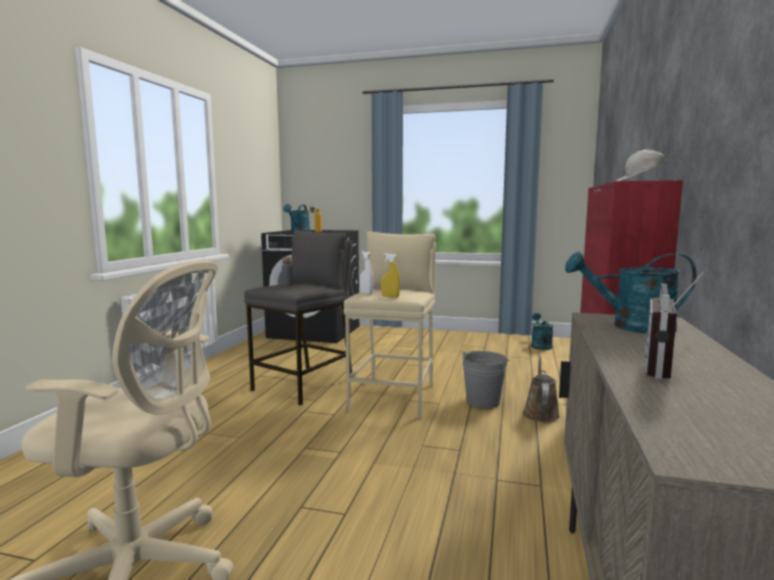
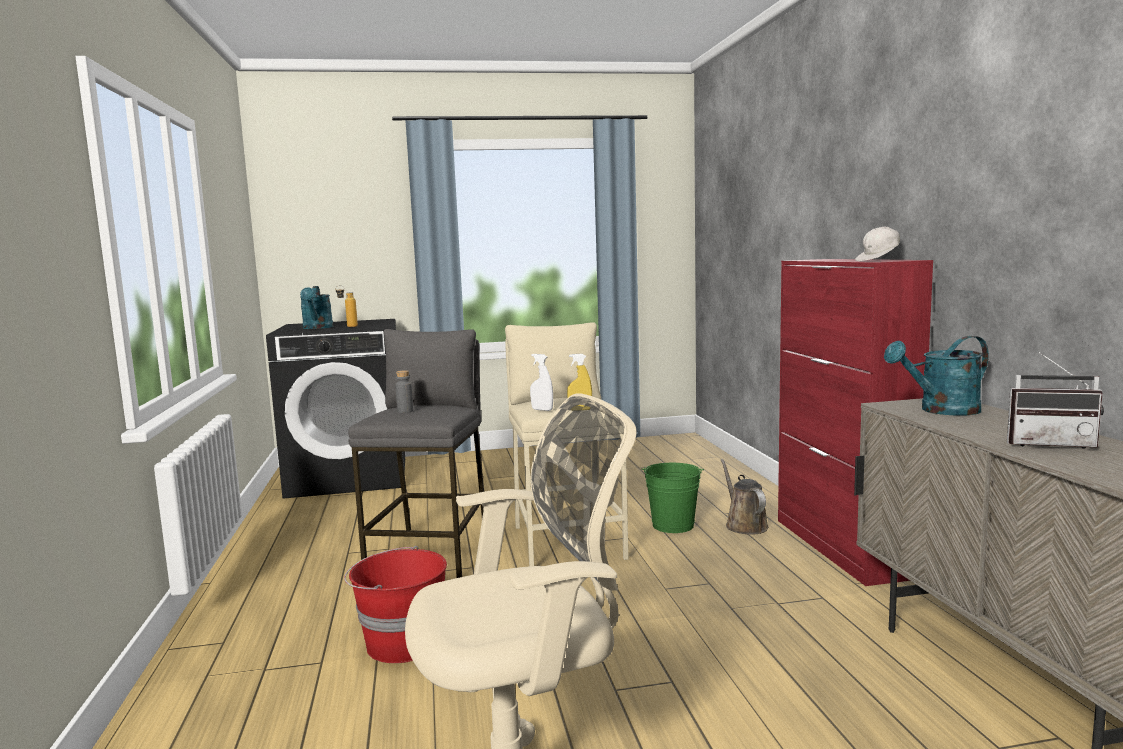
camera: 25 degrees left, 0 degrees up
grey bucket [462,351,510,408] -> green bucket [641,463,704,533]
turquoise watering can [531,313,553,350] -> none
radio [645,268,707,379] -> radio turned 75 degrees counterclockwise [1007,352,1104,449]
none -> red bucket [344,546,447,663]

